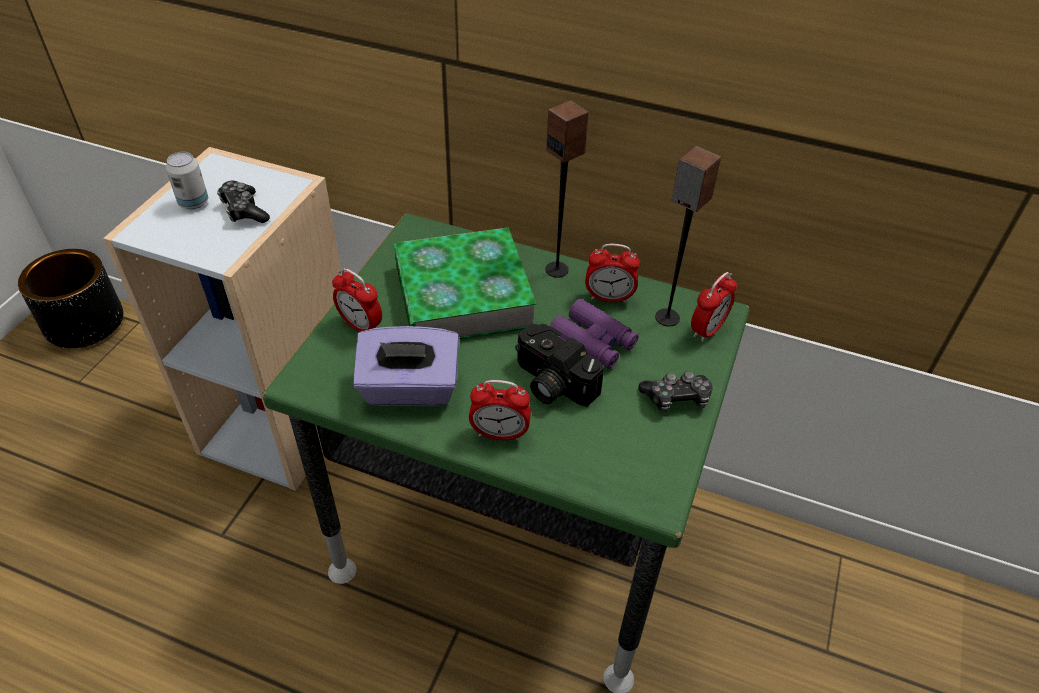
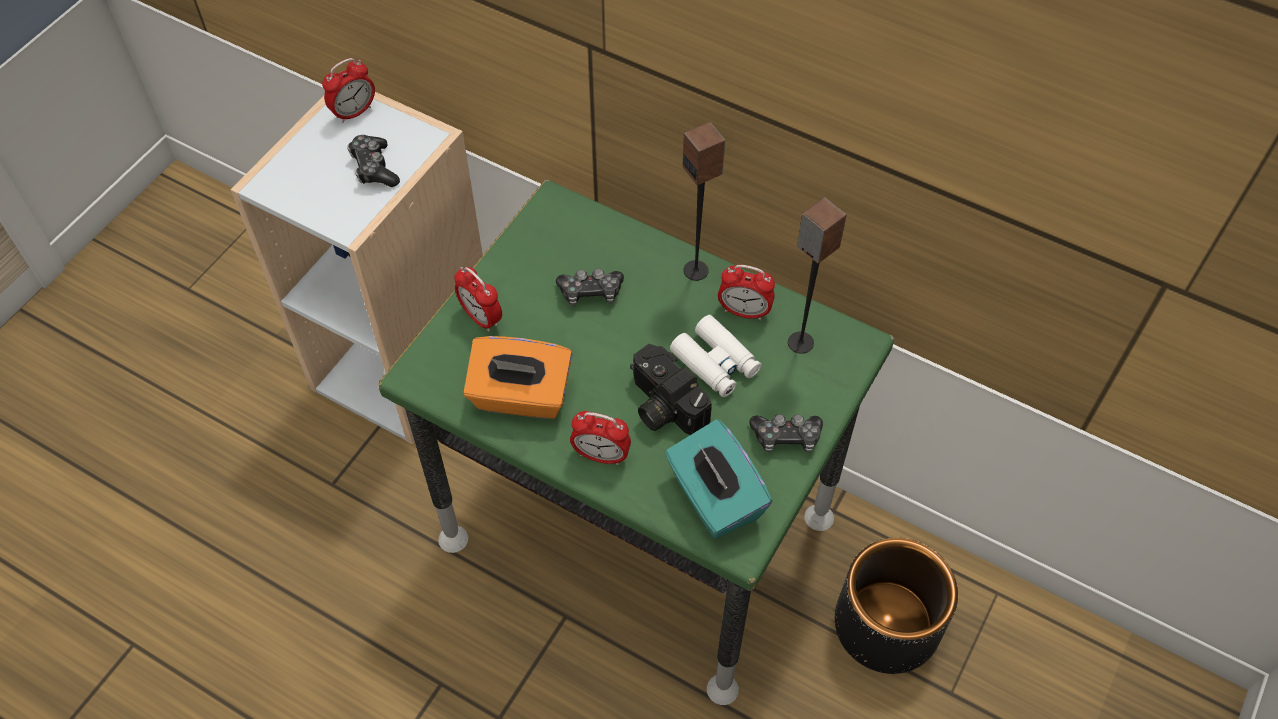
camera: 10 degrees right, 10 degrees up
black planter [18,249,123,348] -> black planter moved to [835,538,958,674]
can [166,152,208,209] -> none
purple tissue box [353,326,459,406] -> orange tissue box [463,336,572,419]
book [394,227,536,339] -> game controller [556,268,624,306]
purple binoculars [550,299,639,369] -> white binoculars [670,315,762,397]
alarm clock [691,272,737,342] -> alarm clock moved to [322,58,375,123]
none -> turquoise tissue box [665,419,773,539]

